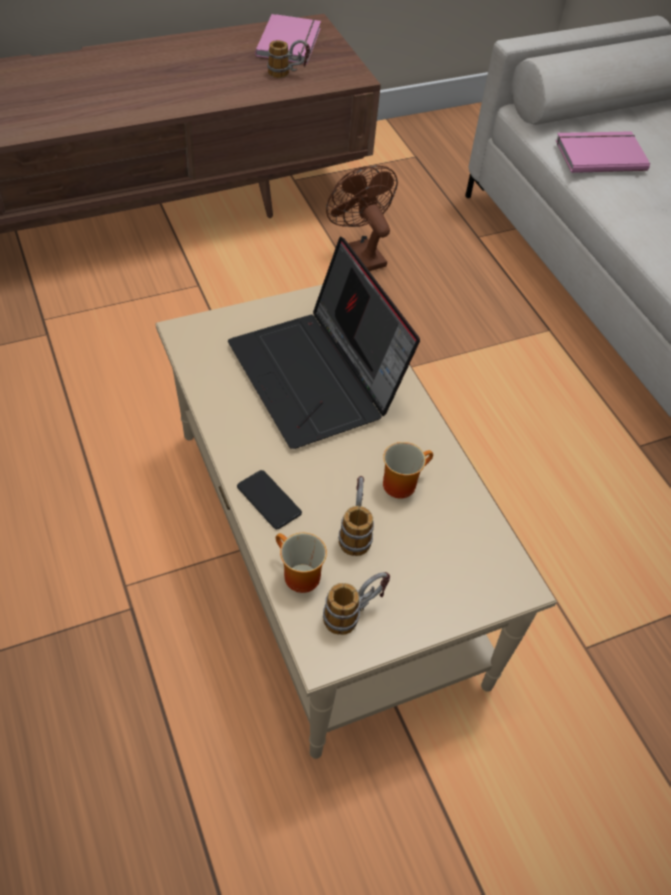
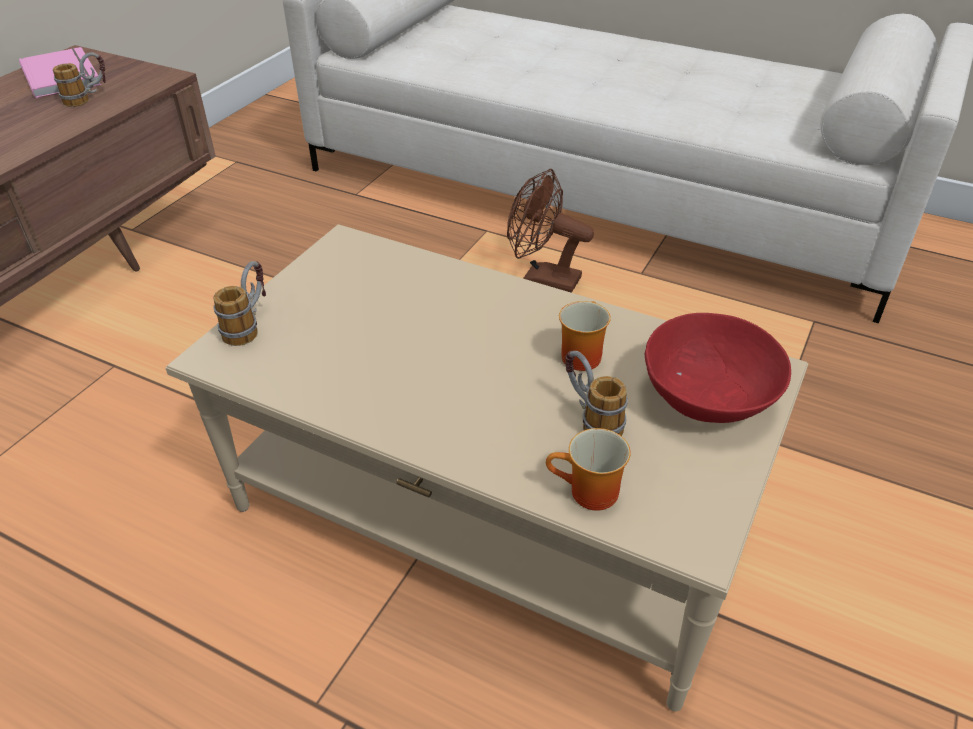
camera: 35 degrees left, 10 degrees down
laptop [228,237,420,449] -> none
phone [237,470,302,529] -> none
mug [323,572,390,635] -> mug moved to [213,261,266,346]
brown fan [326,166,398,271] -> brown fan moved to [507,169,594,293]
pink book [556,131,650,173] -> none
none -> red bowl [645,313,791,423]

